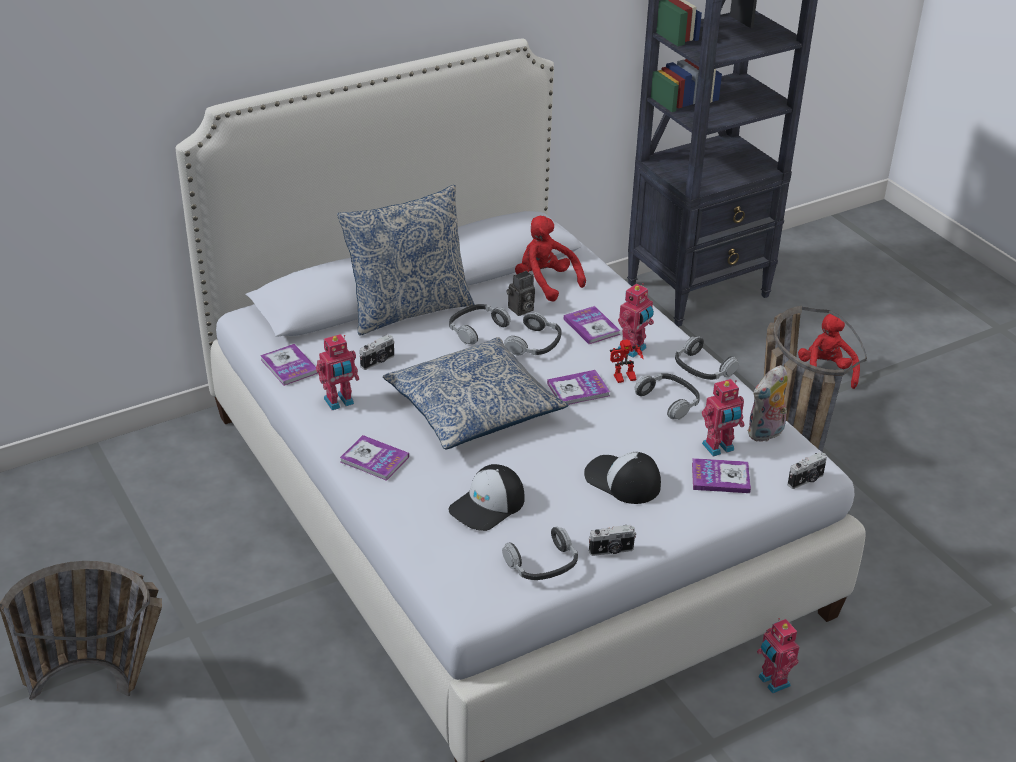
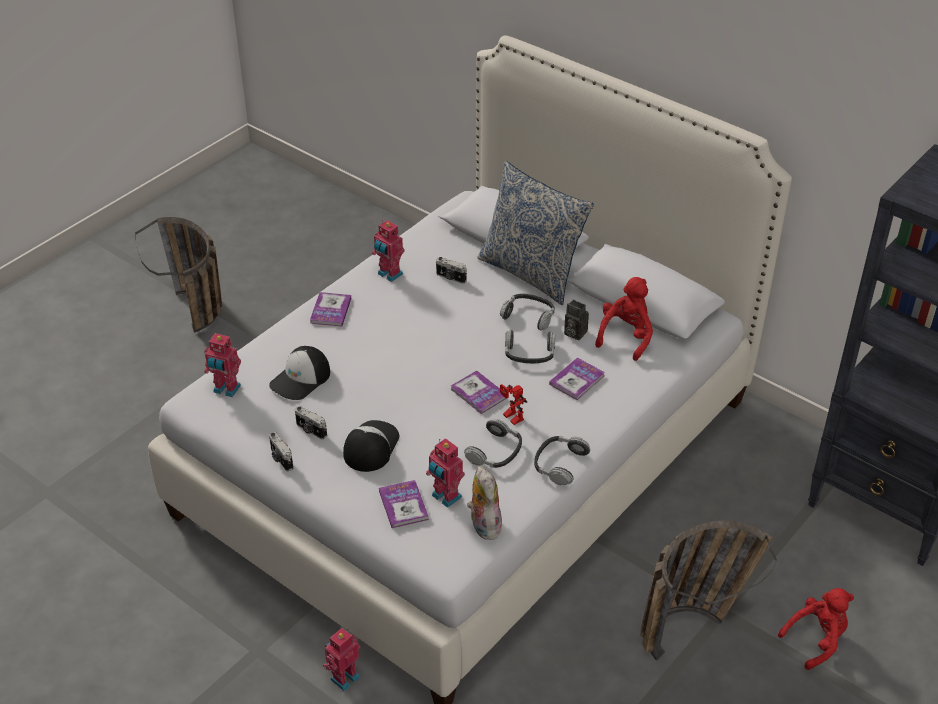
camera: 70 degrees right, 5 degrees up
book [260,344,318,386] -> none
pillow [383,337,568,449] -> none
cap [448,464,524,531] -> cap turned 75 degrees counterclockwise [269,346,330,400]
headphones [502,526,578,580] -> none
toy robot [617,283,654,358] -> toy robot moved to [204,333,241,397]
plush toy [747,365,788,442] -> plush toy turned 45 degrees clockwise [467,465,502,540]
camera [787,452,827,489] -> camera moved to [295,406,327,440]

